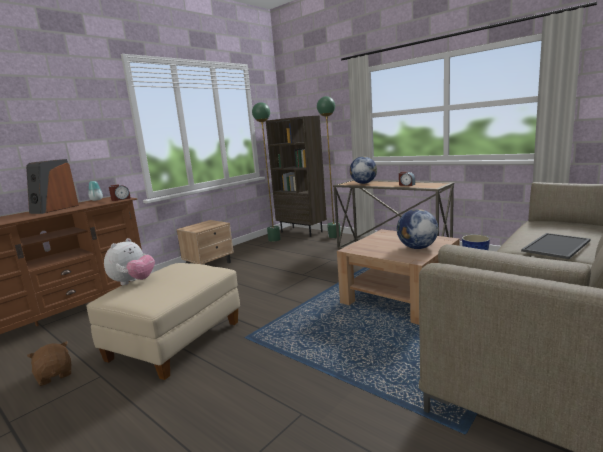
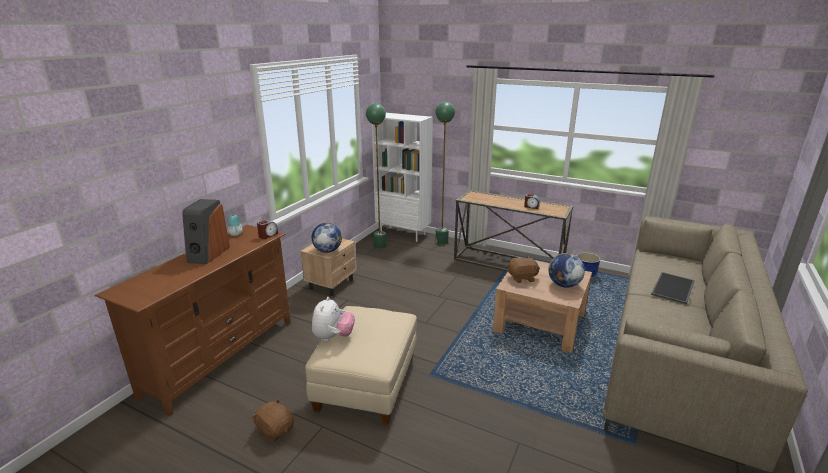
camera: 15 degrees left, 10 degrees up
brown bookcase [266,116,327,237] -> white bookcase [372,113,433,242]
globe [350,156,377,184] -> globe moved to [311,223,342,253]
none -> brown plush toy [508,256,540,283]

